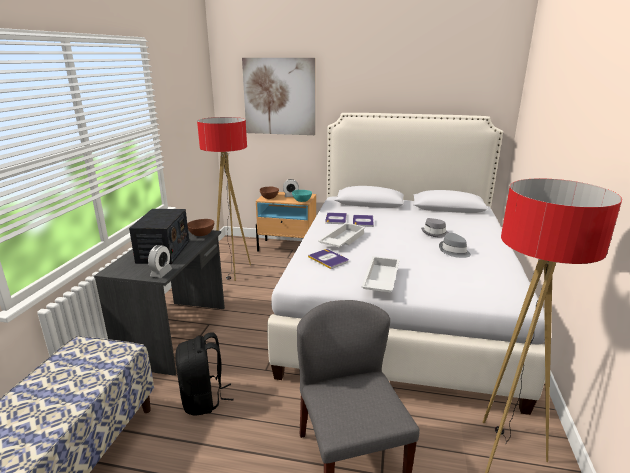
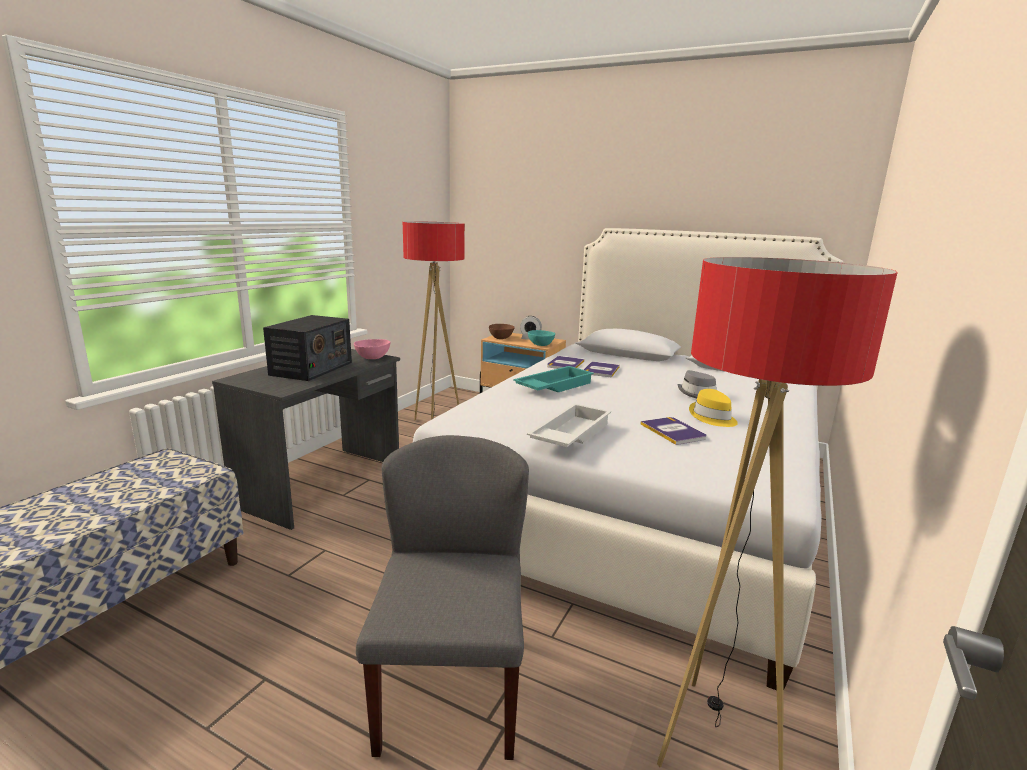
camera: 15 degrees right, 5 degrees down
alarm clock [148,245,172,278] -> none
black backpack [176,333,234,416] -> none
brown bowl [187,219,214,236] -> pink bowl [354,339,391,359]
picture [242,58,315,135] -> none
book [308,249,349,269] -> book moved to [640,417,707,445]
white tray [318,223,366,247] -> turquoise tray [513,366,594,392]
grey hat [439,233,471,258] -> yellow hat [689,389,738,427]

